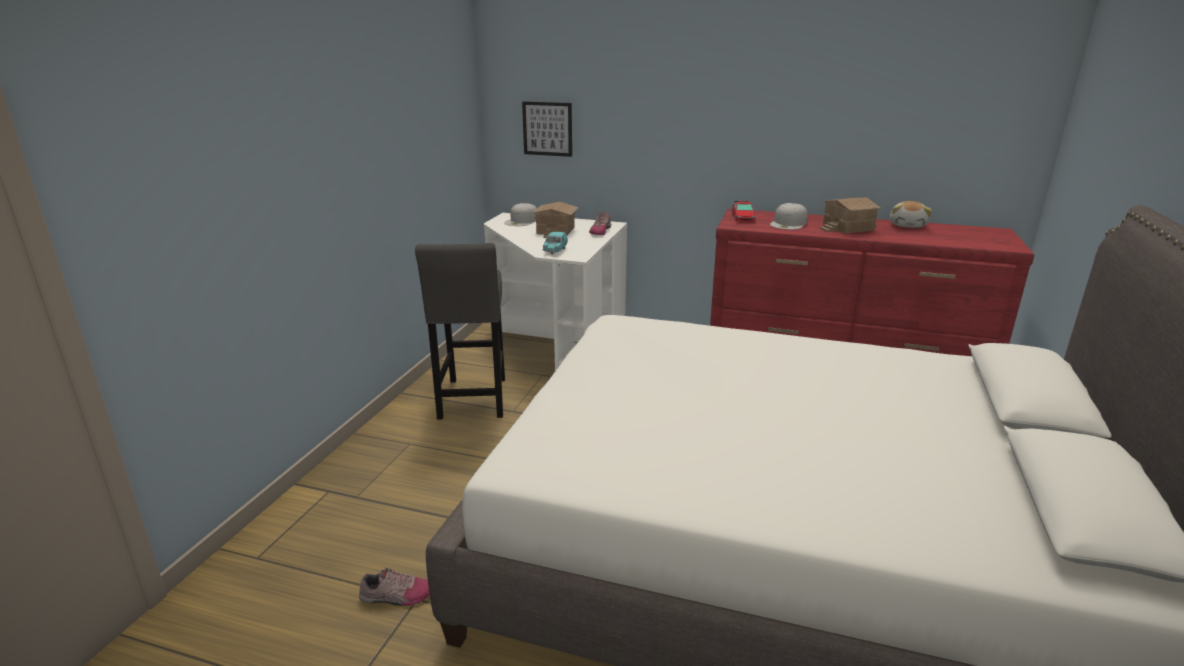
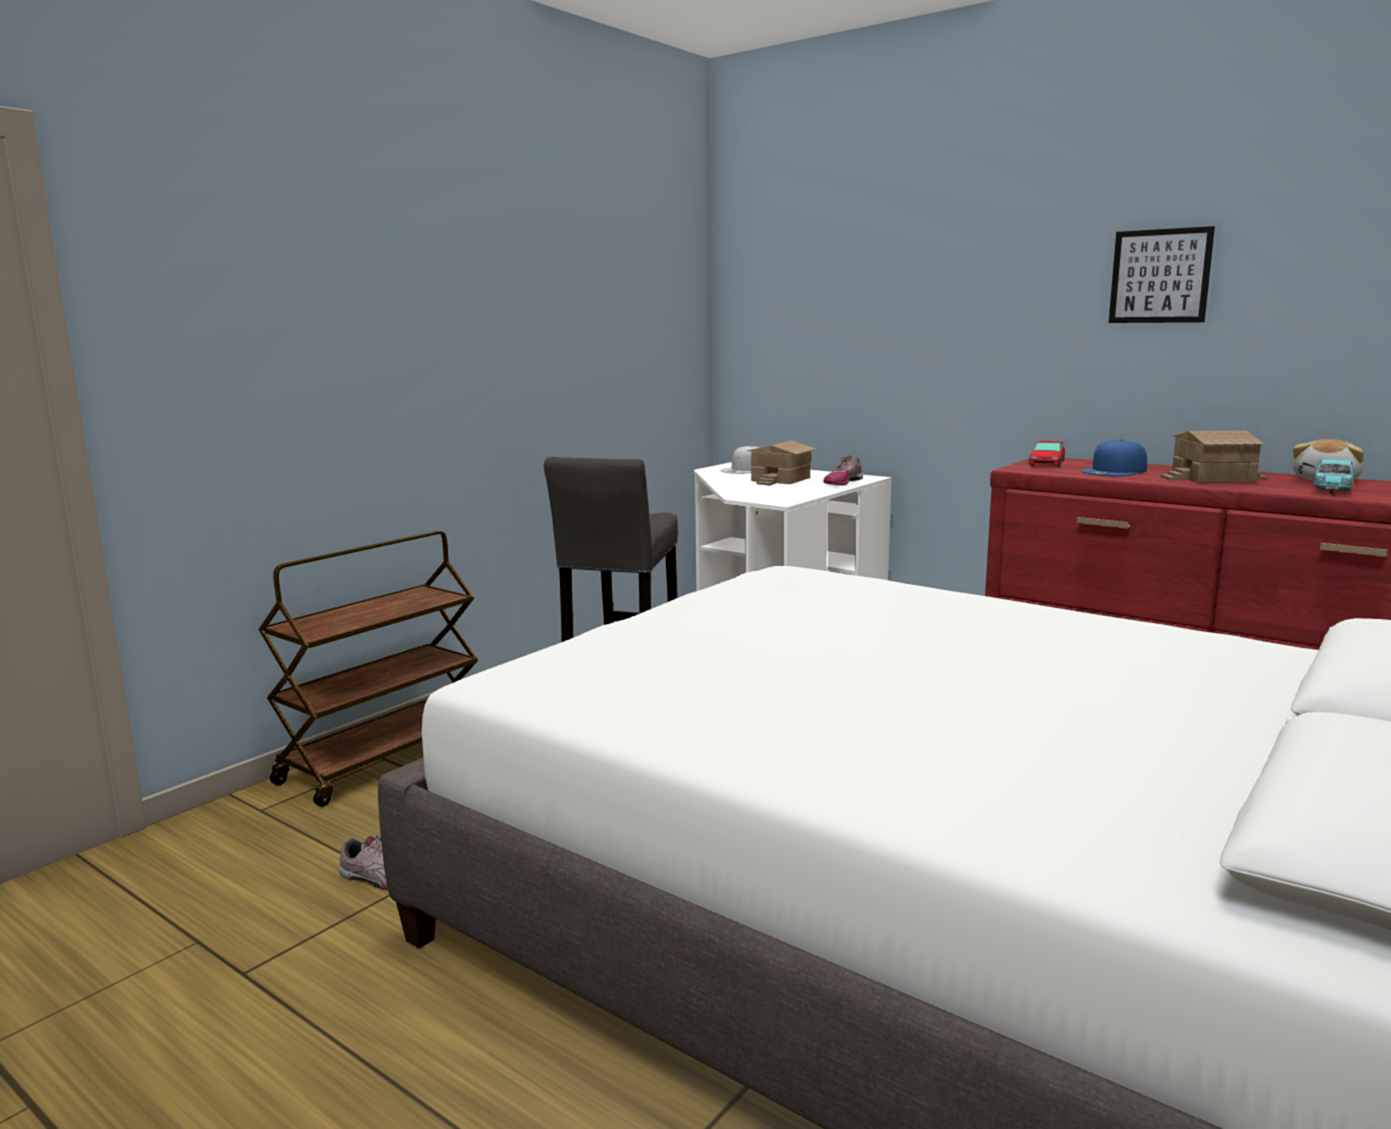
camera: 20 degrees right, 10 degrees down
picture [522,101,572,157] -> picture moved to [1109,226,1215,323]
turquoise toy car [542,232,568,254] -> turquoise toy car moved to [1314,459,1354,494]
white cap [770,203,807,230] -> blue cap [1081,440,1147,476]
none -> brown cart [258,531,479,807]

